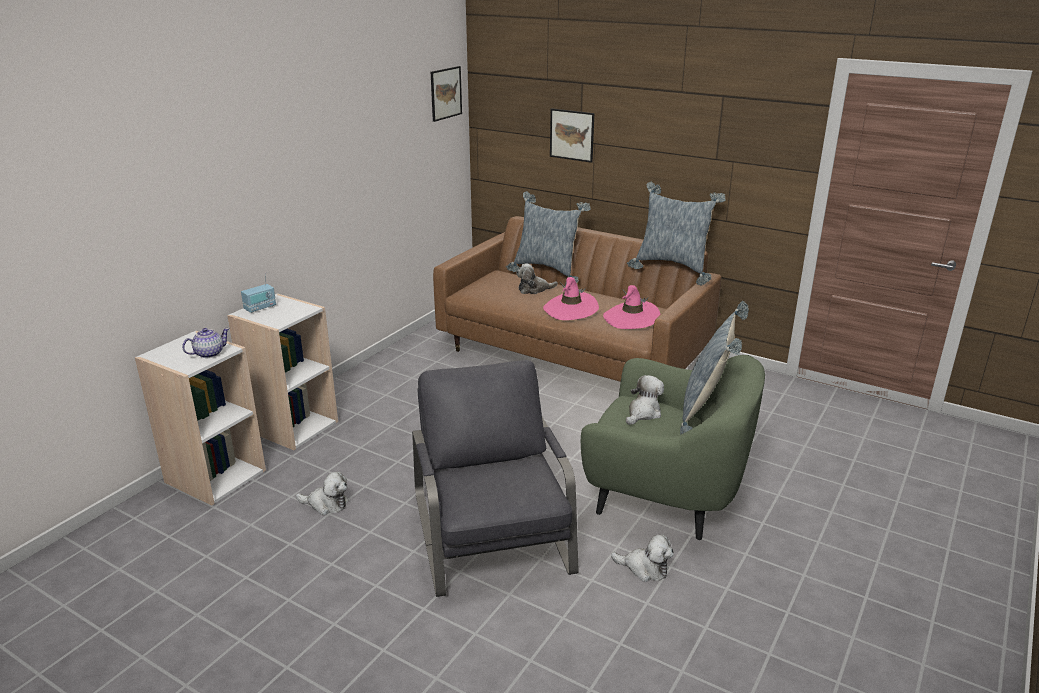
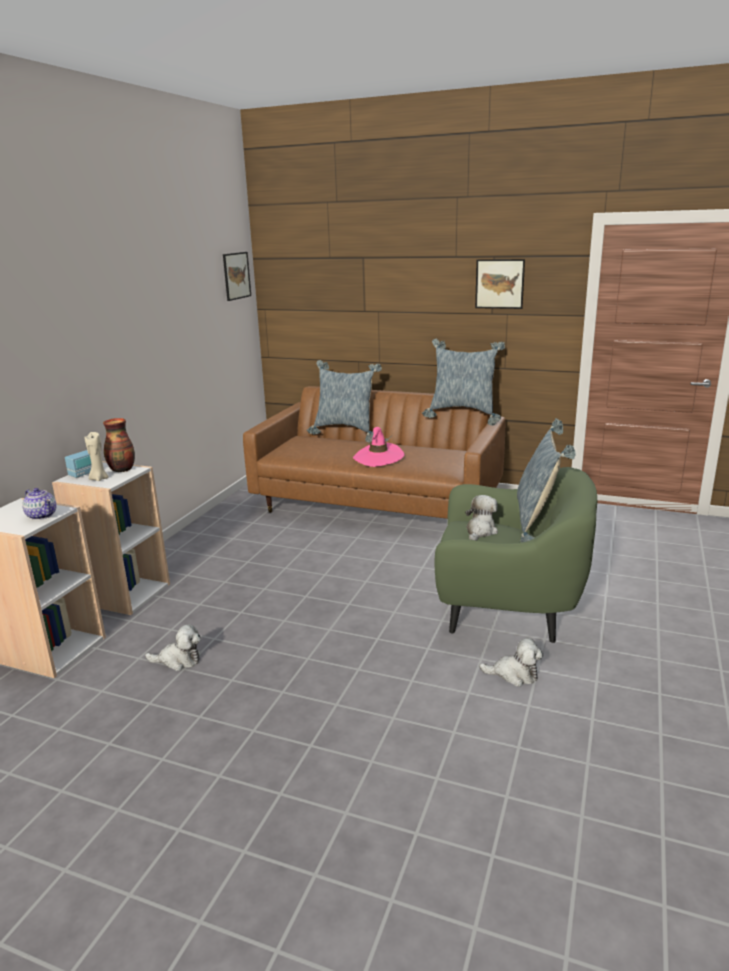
camera: 10 degrees left, 5 degrees down
teapot [182,328,230,358] -> teapot turned 90 degrees clockwise [22,488,57,520]
grey armchair [412,360,578,597] -> none
plush toy [516,263,558,294] -> none
picture [550,108,594,163] -> picture moved to [475,259,525,309]
pink hat [603,285,661,329] -> none
none -> beige candle [84,432,109,481]
none -> vase [103,418,135,472]

